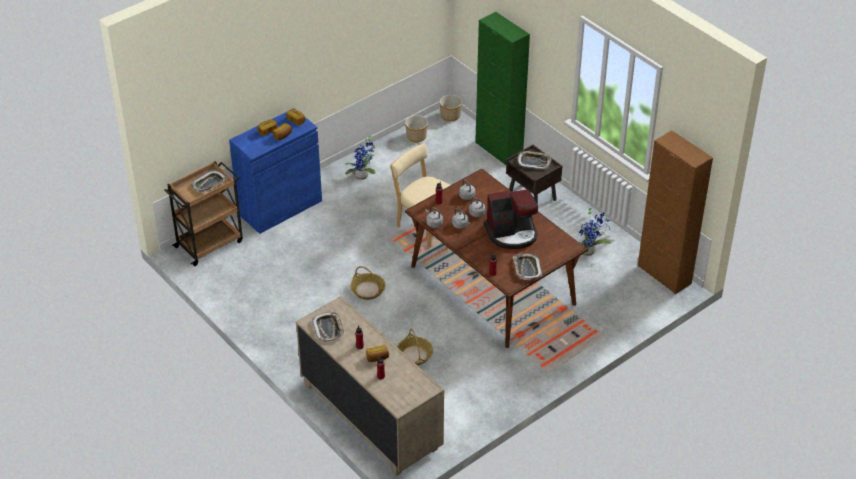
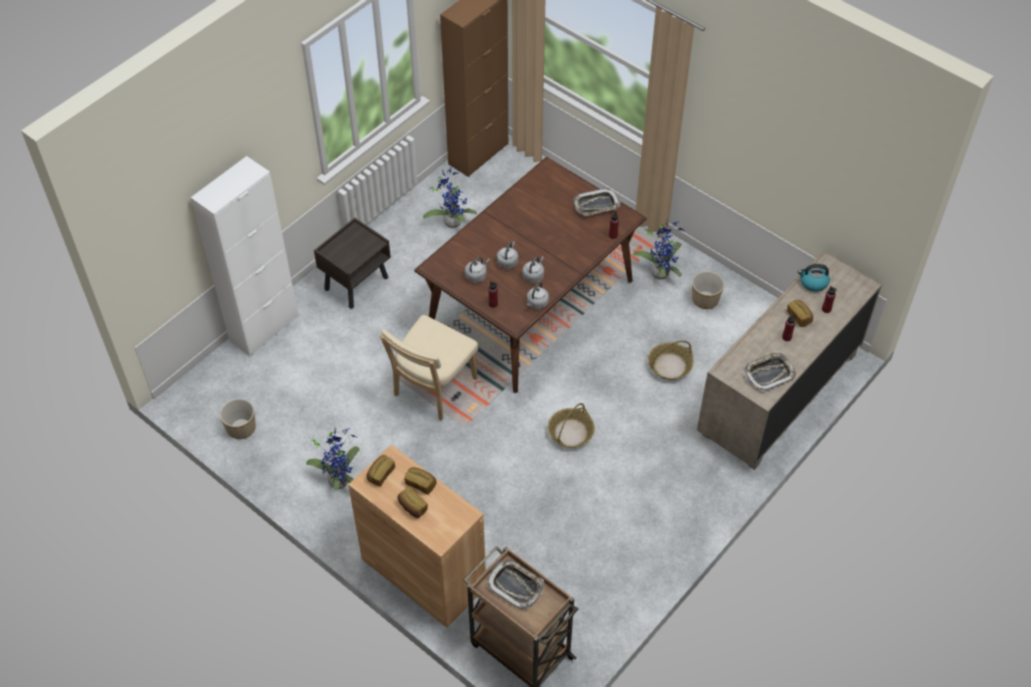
camera: 100 degrees left, 10 degrees up
blue cabinet [229,108,322,234] -> brown cabinet [348,445,486,628]
planter [440,95,462,121] -> planter moved to [692,271,724,309]
green cabinet [475,12,530,165] -> white cabinet [191,156,299,357]
coffee machine [484,189,538,249] -> none
tray [517,151,551,170] -> none
none -> potted plant [633,221,684,279]
none -> kettle [798,264,830,292]

